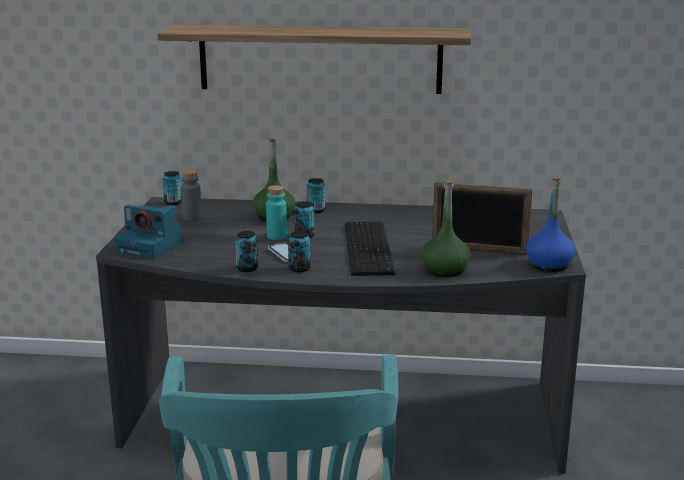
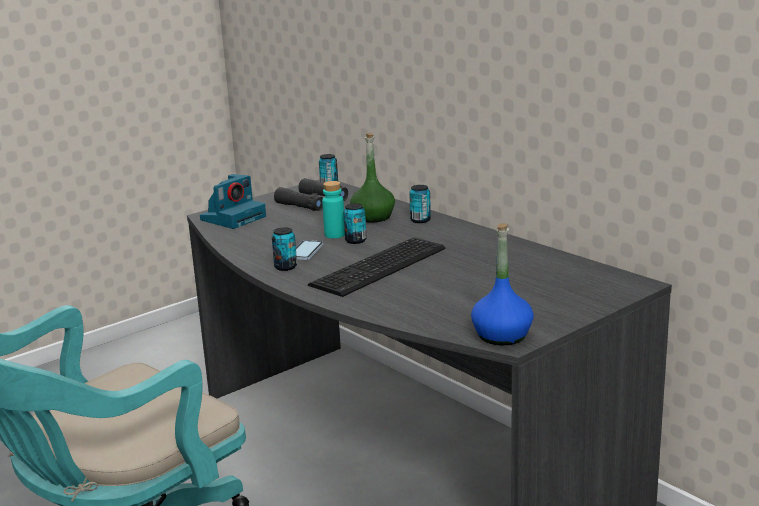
camera: 45 degrees right, 0 degrees up
camera [114,205,184,258] -> camera turned 120 degrees counterclockwise [200,174,266,229]
shelf [157,24,471,94] -> none
grey bottle [181,170,202,221] -> black binoculars [274,178,348,211]
can [235,231,258,272] -> none
green bottle [421,179,471,277] -> none
picture frame [432,182,533,255] -> none

